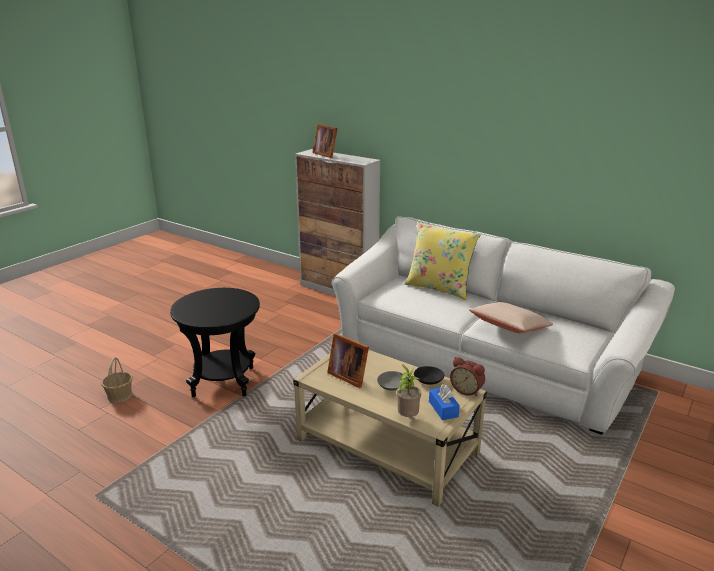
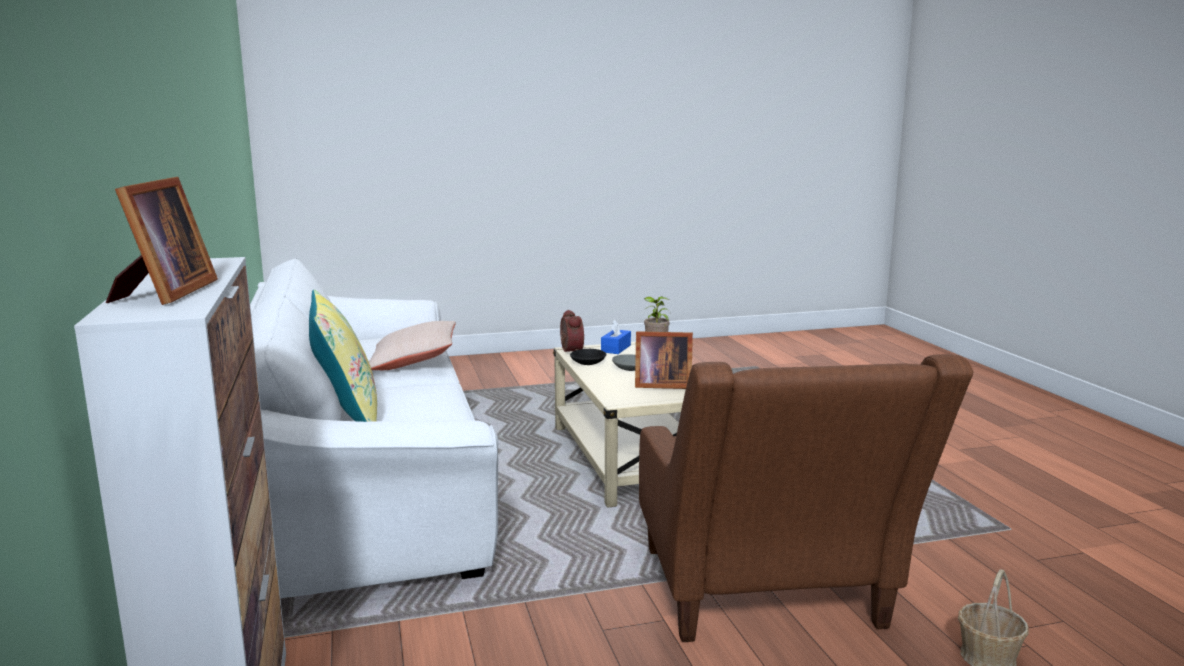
camera: 140 degrees left, 10 degrees down
black side table [170,288,260,397] -> brown armchair [639,354,973,642]
picture frame [327,333,369,388] -> picture frame turned 105 degrees clockwise [635,331,693,389]

